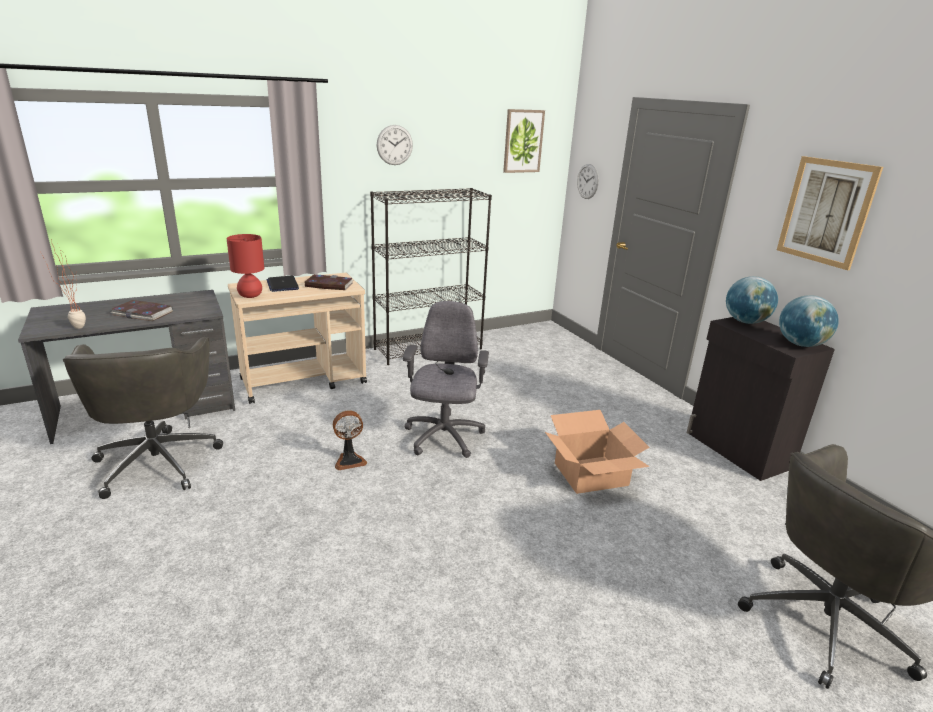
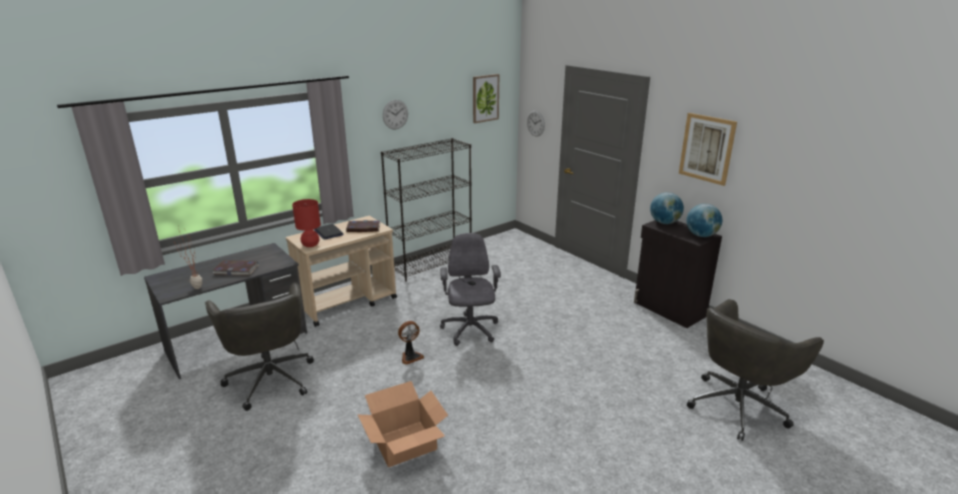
camera: 10 degrees left, 0 degrees up
cardboard box [545,410,650,494] -> cardboard box moved to [358,381,448,467]

